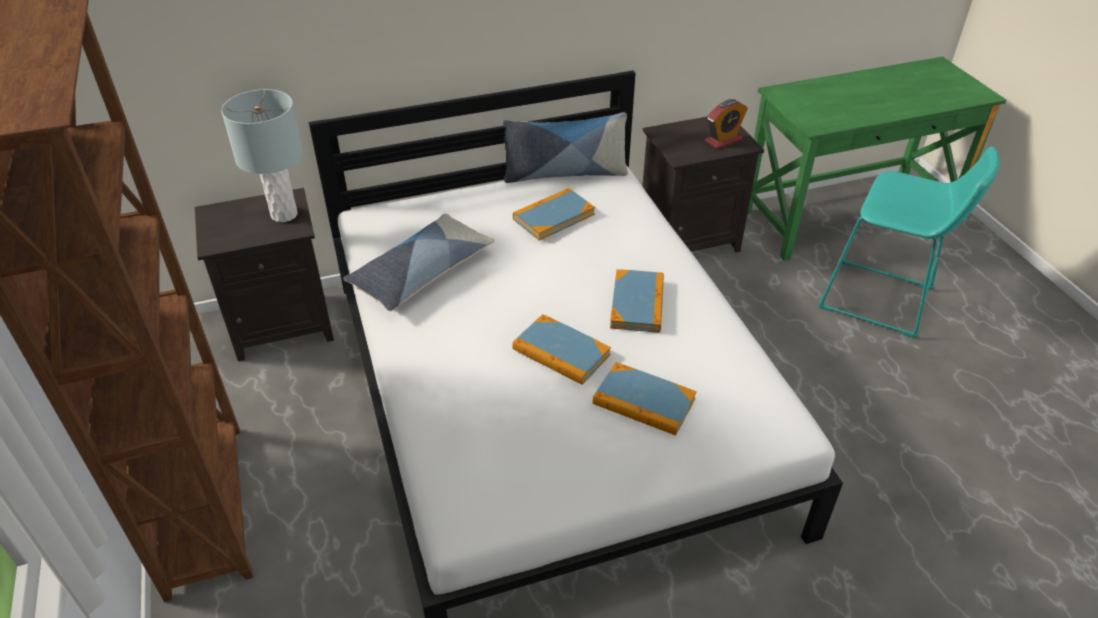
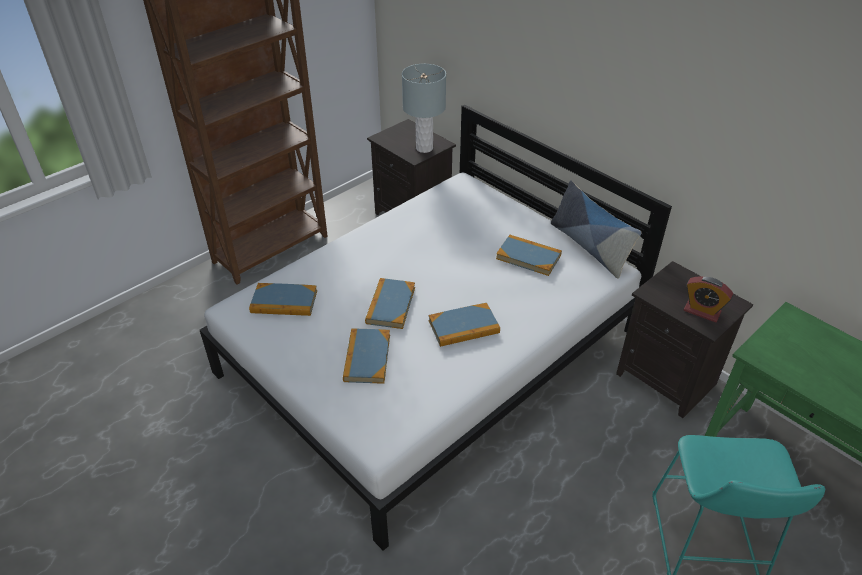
camera: 65 degrees right, 0 degrees up
pillow [343,214,495,311] -> none
none -> book [249,283,317,316]

